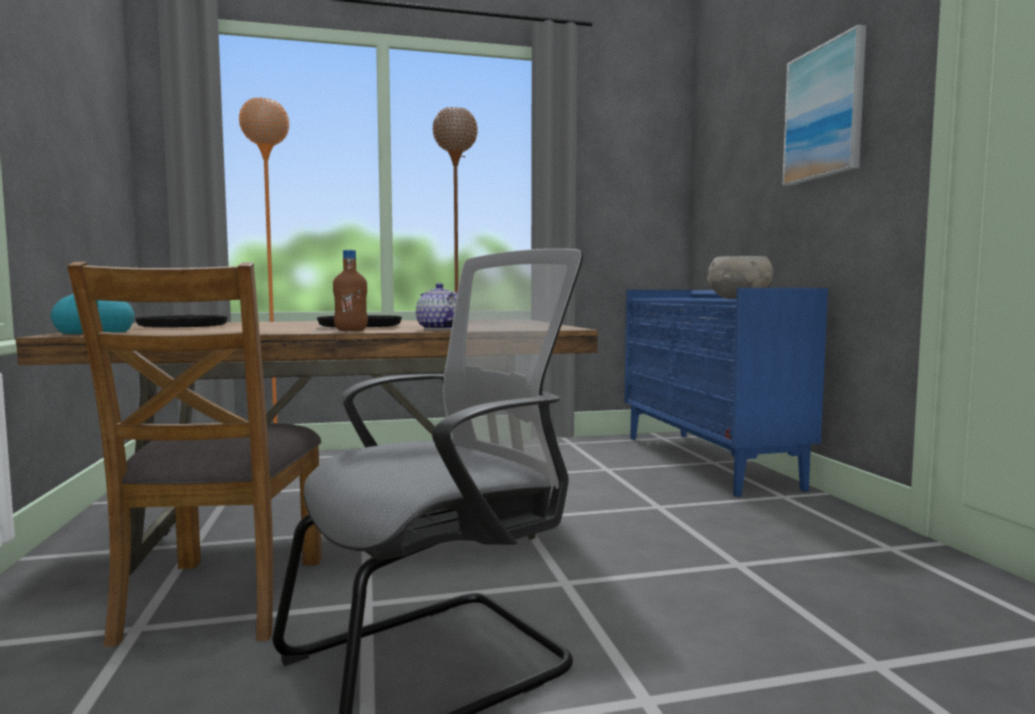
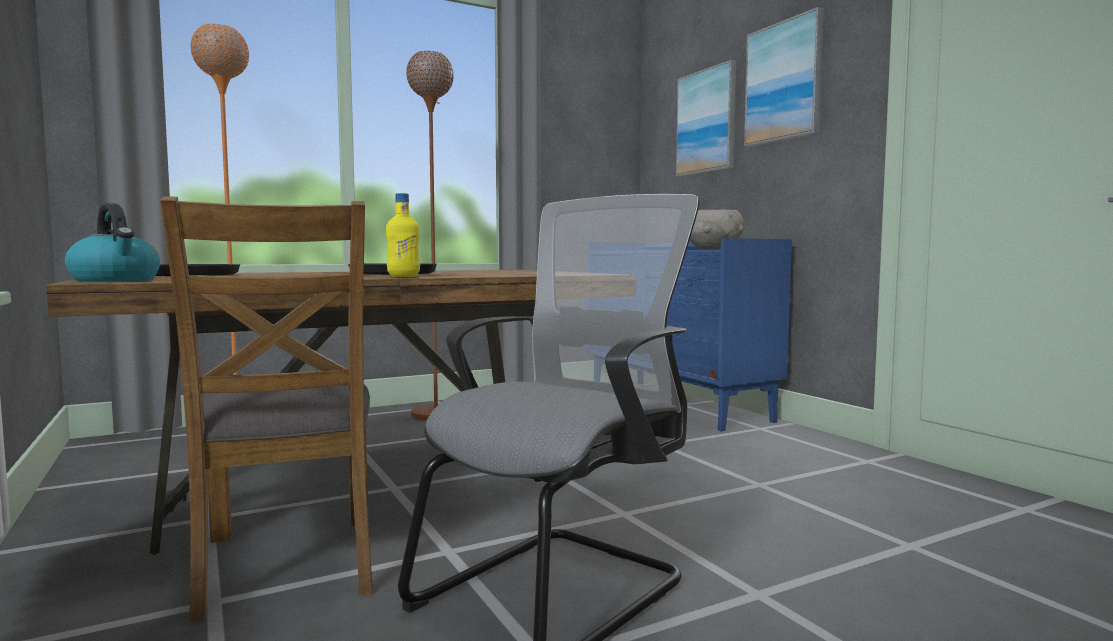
camera: 15 degrees left, 0 degrees up
brown bottle [333,250,368,331] -> yellow bottle [386,193,420,277]
teapot [416,283,457,330] -> none
none -> picture [676,60,736,176]

